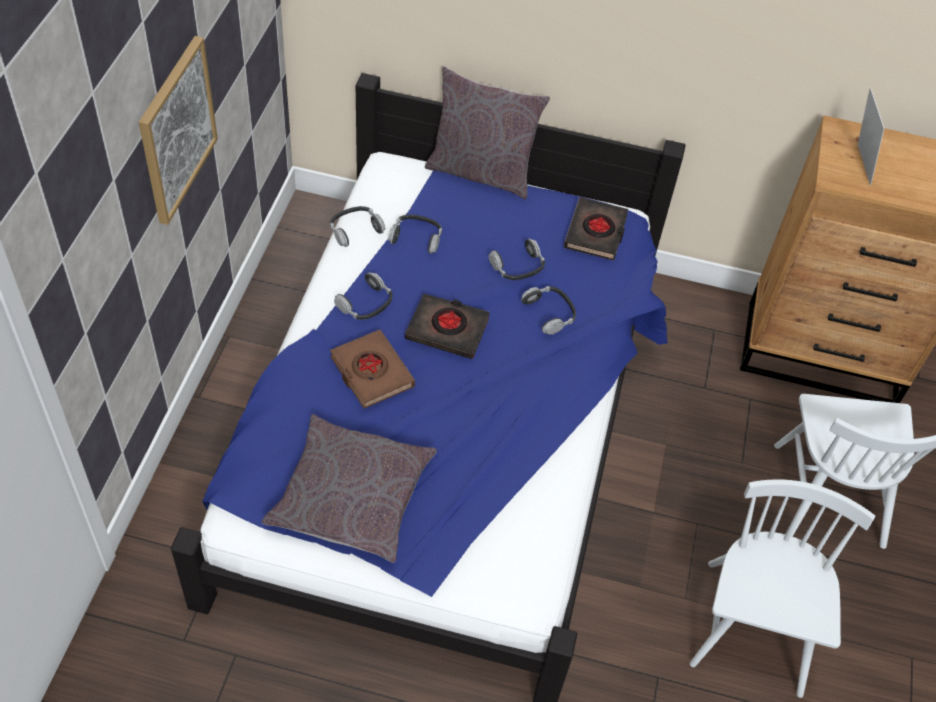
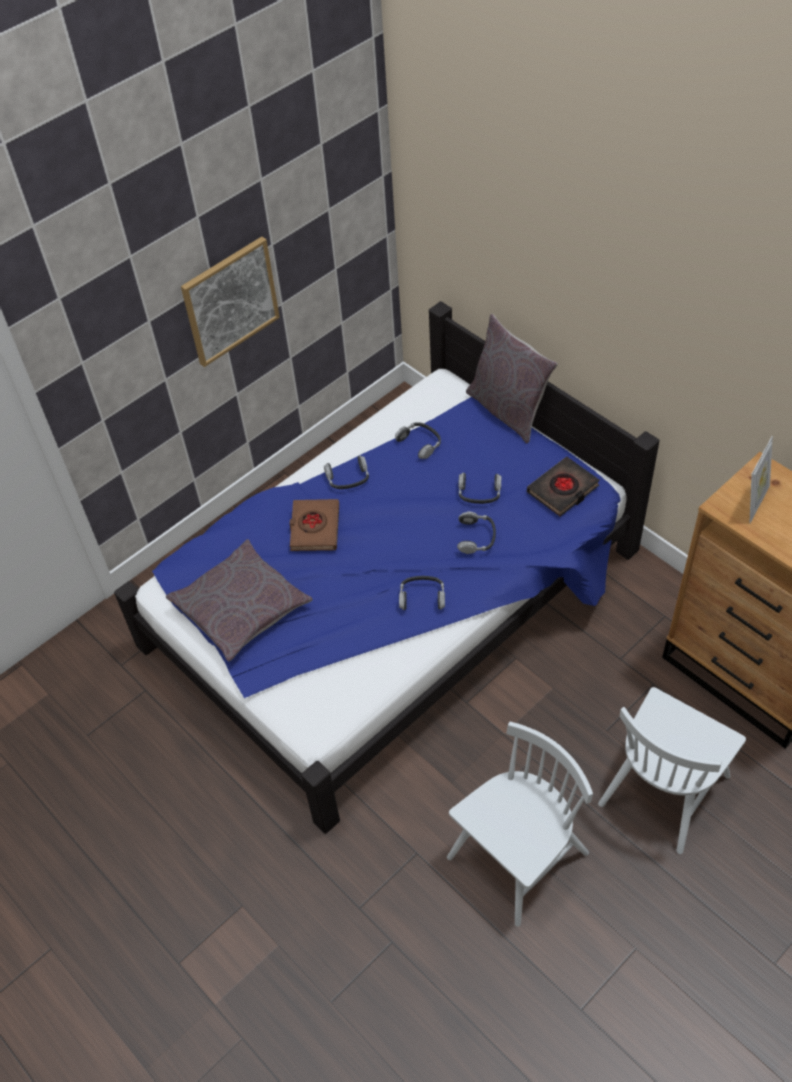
camera: 40 degrees right, 0 degrees up
headphones [330,206,385,247] -> headphones moved to [399,576,445,610]
black book [405,294,490,359] -> none

